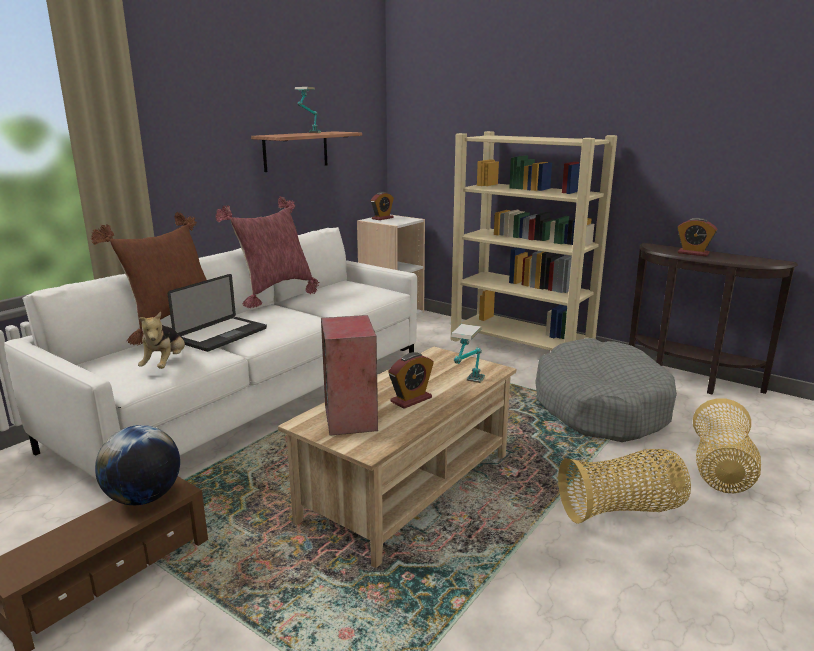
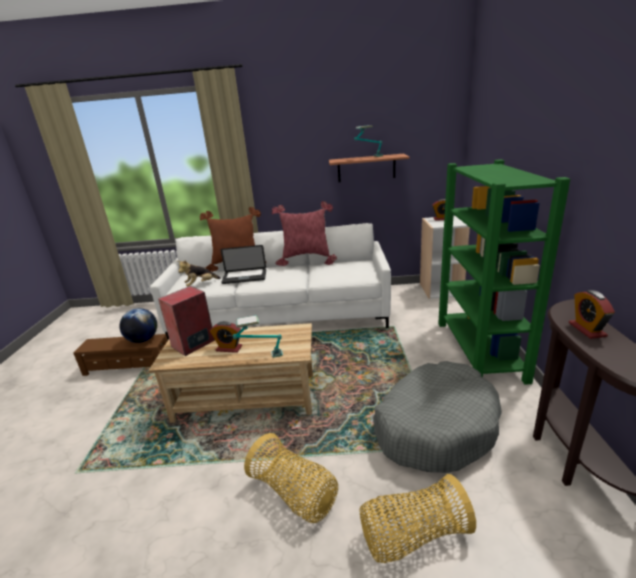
camera: 55 degrees right, 5 degrees up
beige bookcase [451,131,617,351] -> green bookcase [438,159,570,385]

